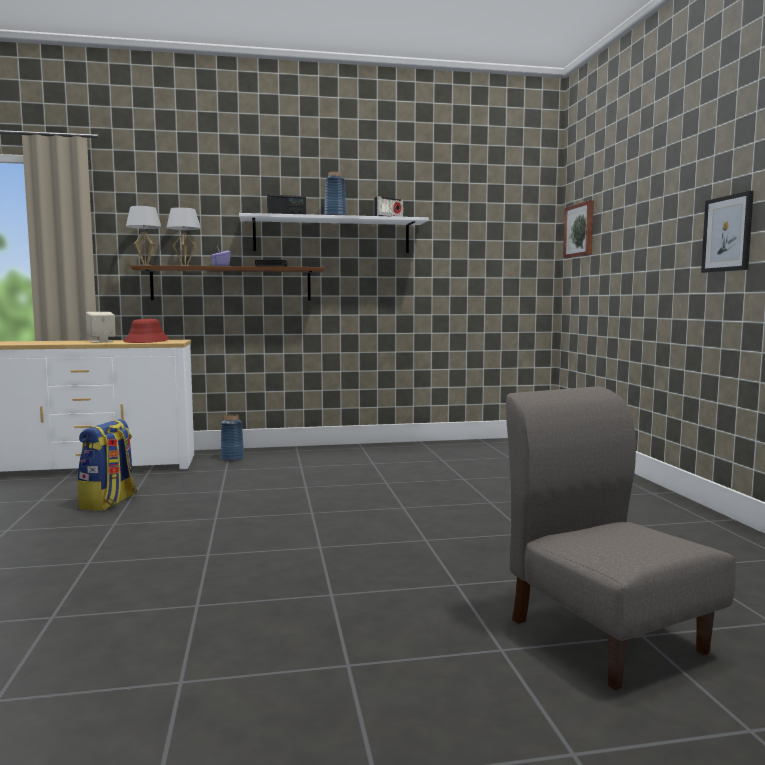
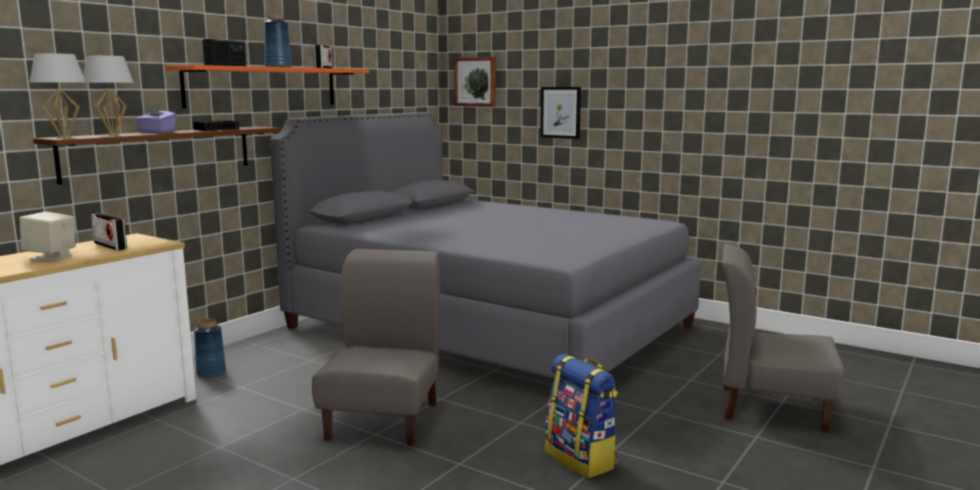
camera: 45 degrees left, 5 degrees up
backpack [77,419,137,511] -> backpack moved to [545,354,618,478]
red hat [124,319,169,343] -> radio [91,213,127,251]
white shelf [239,213,429,253] -> orange shelf [165,65,369,109]
picture [701,191,754,273] -> picture moved to [541,87,581,139]
none -> grey bed [270,112,701,379]
none -> grey chair [312,249,440,446]

